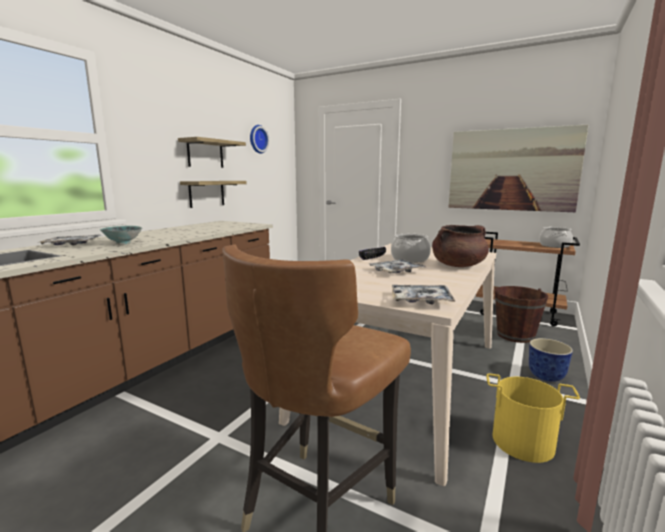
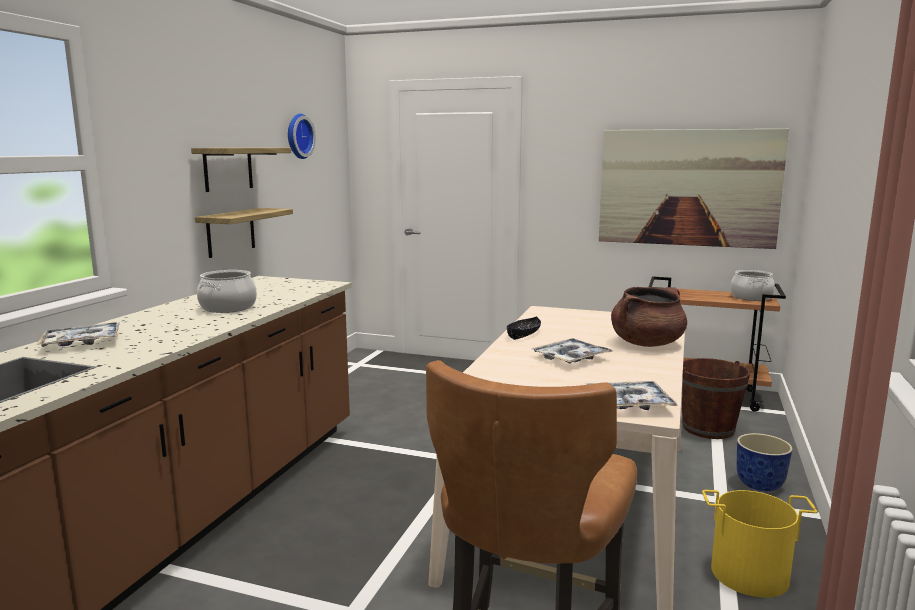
camera: 10 degrees left, 0 degrees up
bowl [100,226,142,245] -> none
cooking pot [391,234,431,263] -> cooking pot moved to [197,270,257,313]

